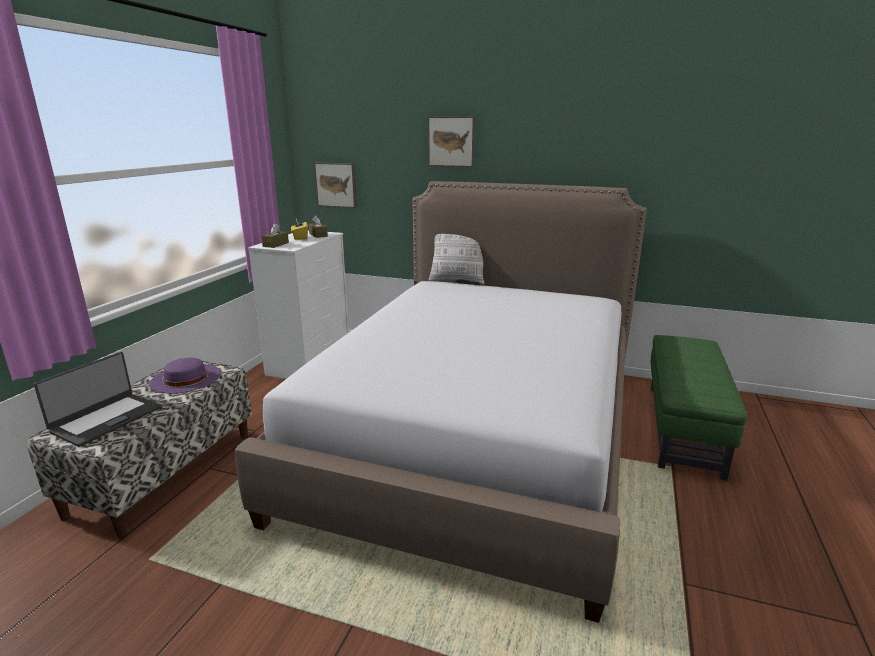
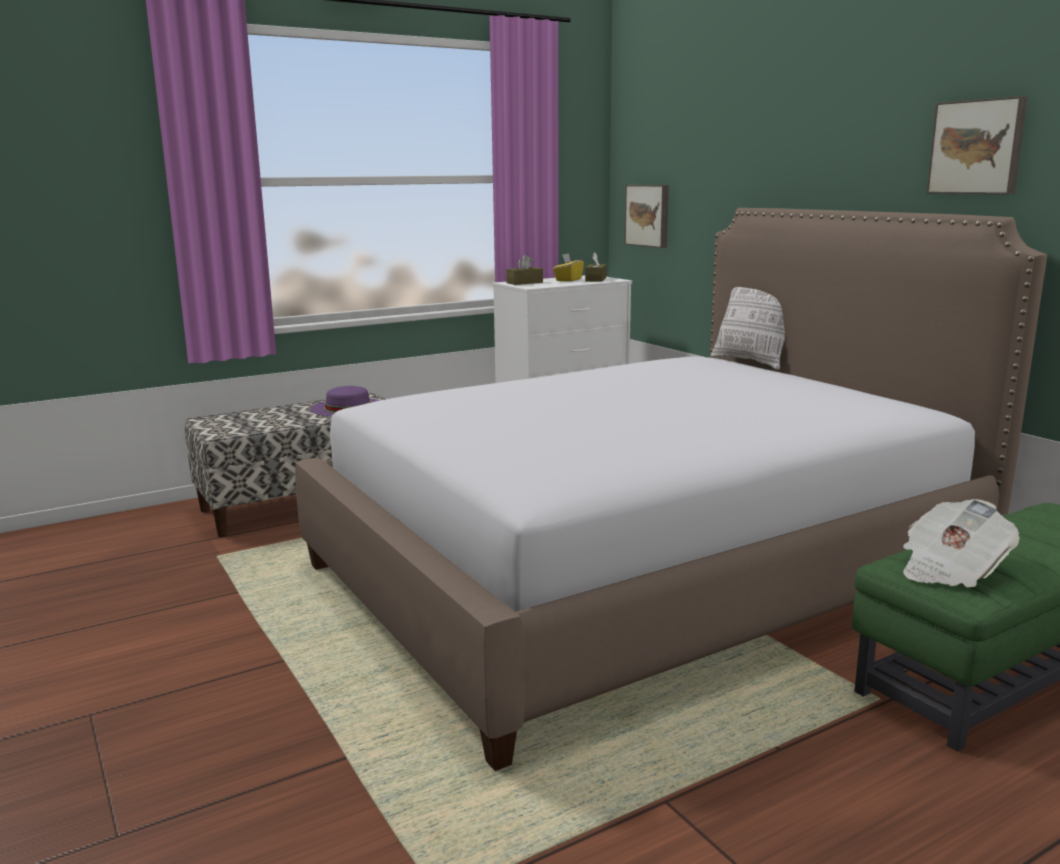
camera: 40 degrees right, 5 degrees down
laptop [33,352,162,447] -> none
picture [428,117,475,167] -> picture moved to [927,96,1028,194]
none -> newspaper [903,499,1020,587]

